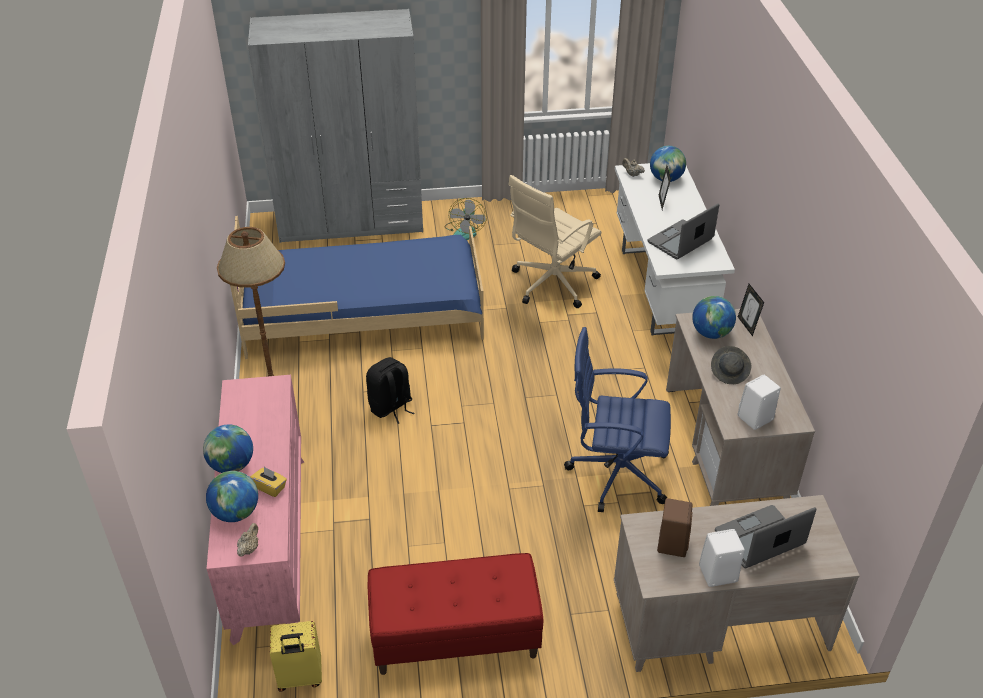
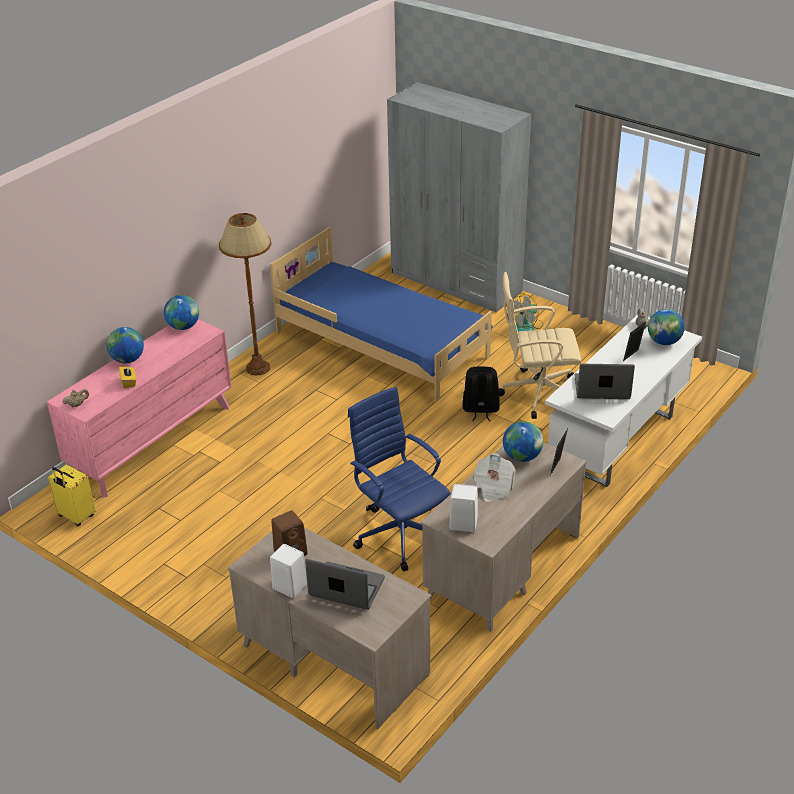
camera: 45 degrees right, 5 degrees down
globe [206,471,258,522] -> globe moved to [164,295,199,330]
black backpack [366,357,415,424] -> black backpack moved to [462,367,500,421]
red bench [368,553,543,675] -> none
grey hat [711,346,751,384] -> newspaper [473,453,516,502]

